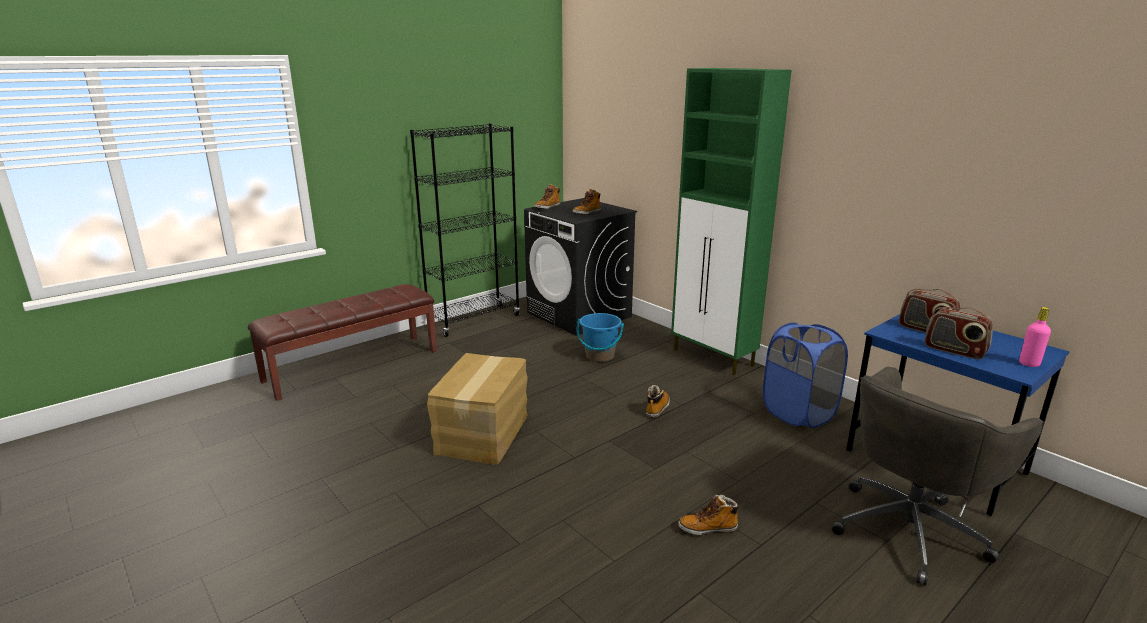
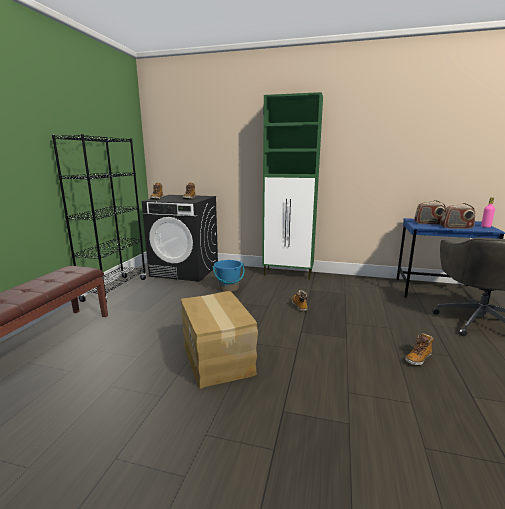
camera: 35 degrees left, 5 degrees down
blue laundry basket [763,322,848,428] -> none

